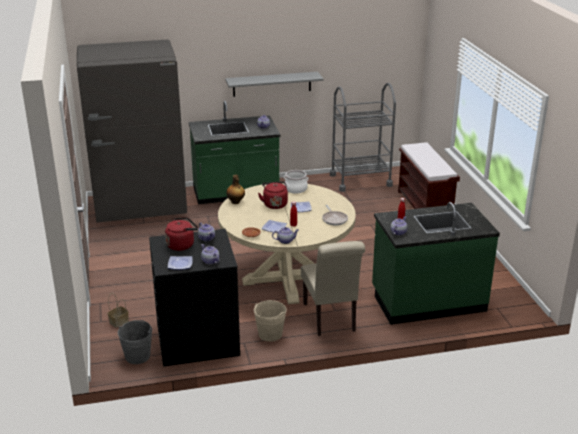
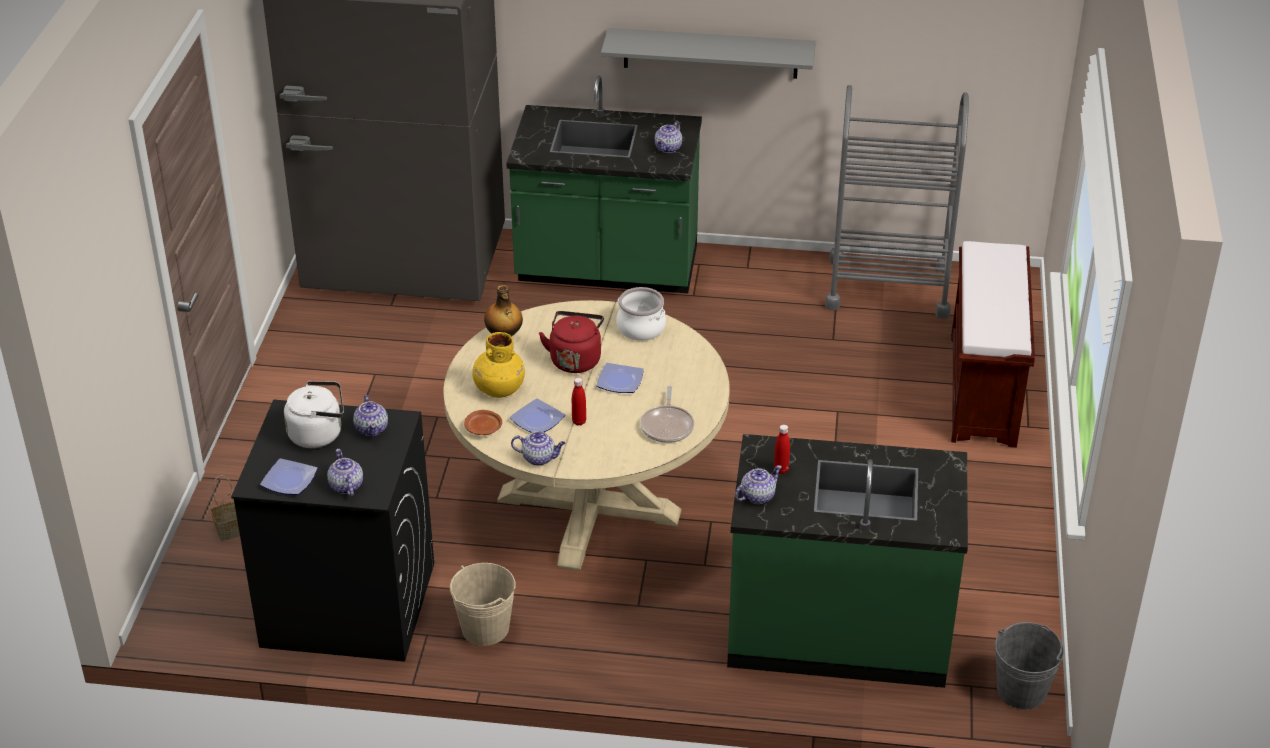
camera: 20 degrees right, 10 degrees up
grey bucket [118,320,152,364] -> grey bucket moved to [995,622,1064,709]
red kettle [165,217,198,251] -> white kettle [284,381,344,448]
beige chair [301,241,365,336] -> none
none -> yellow vase [472,332,525,398]

